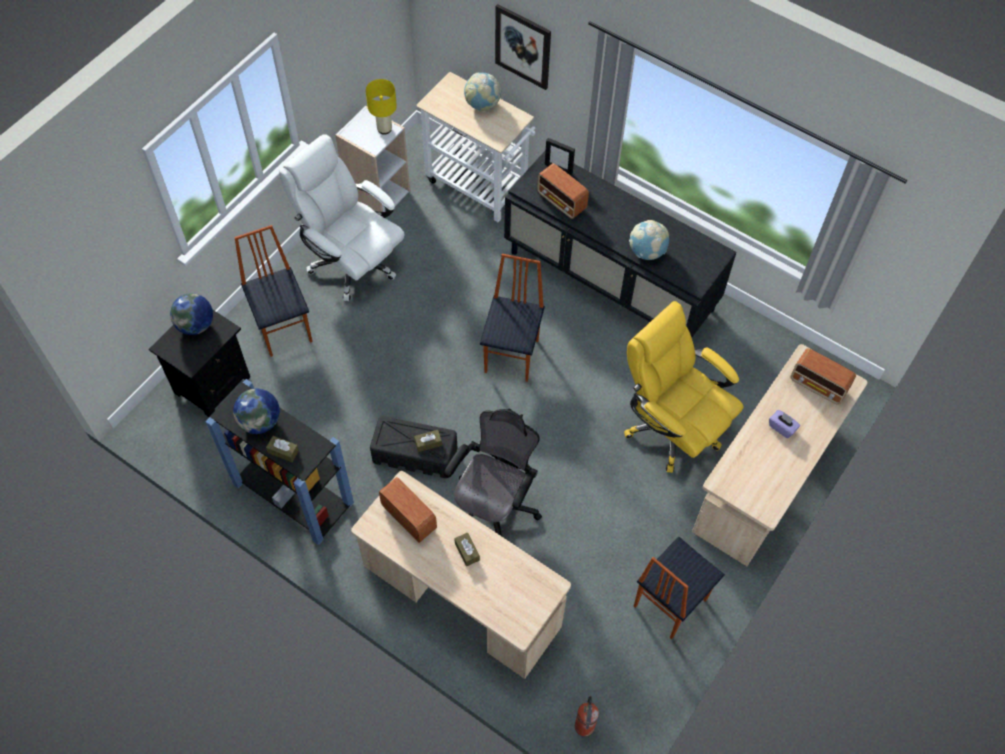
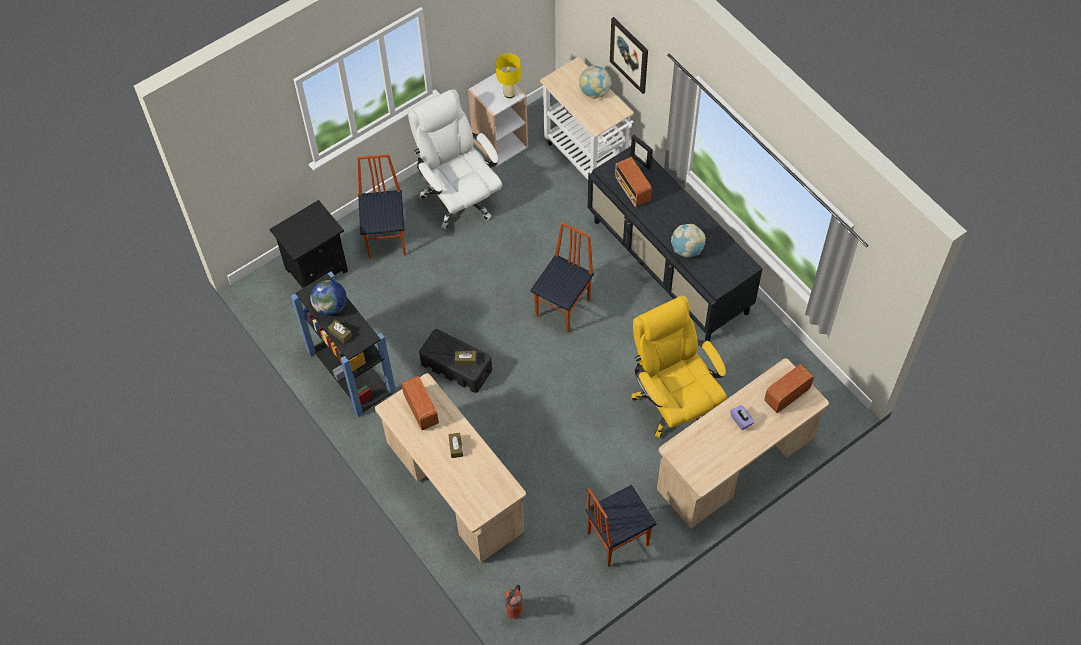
camera: 20 degrees right, 0 degrees up
globe [170,293,213,335] -> none
office chair [444,409,542,536] -> none
radio [791,348,856,405] -> radio turned 90 degrees clockwise [764,364,814,413]

